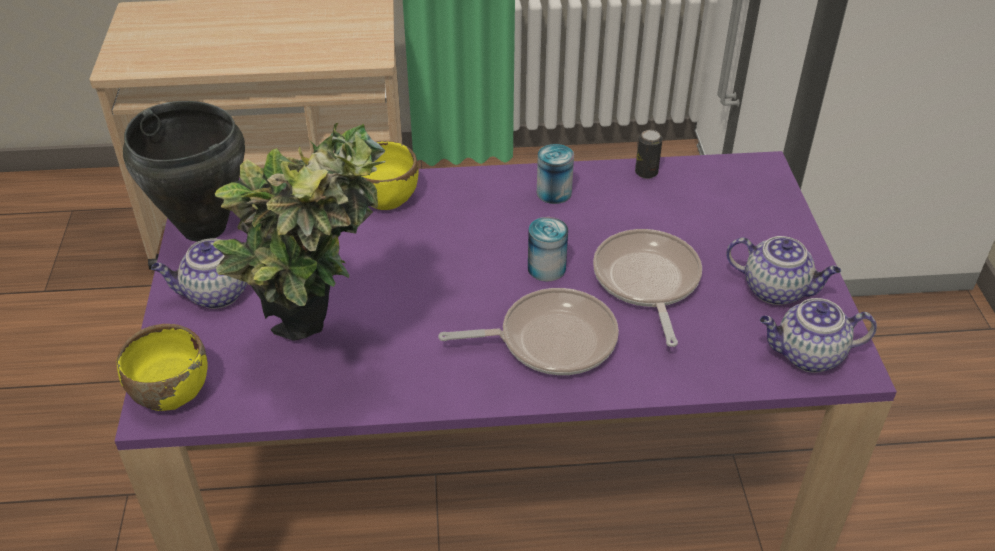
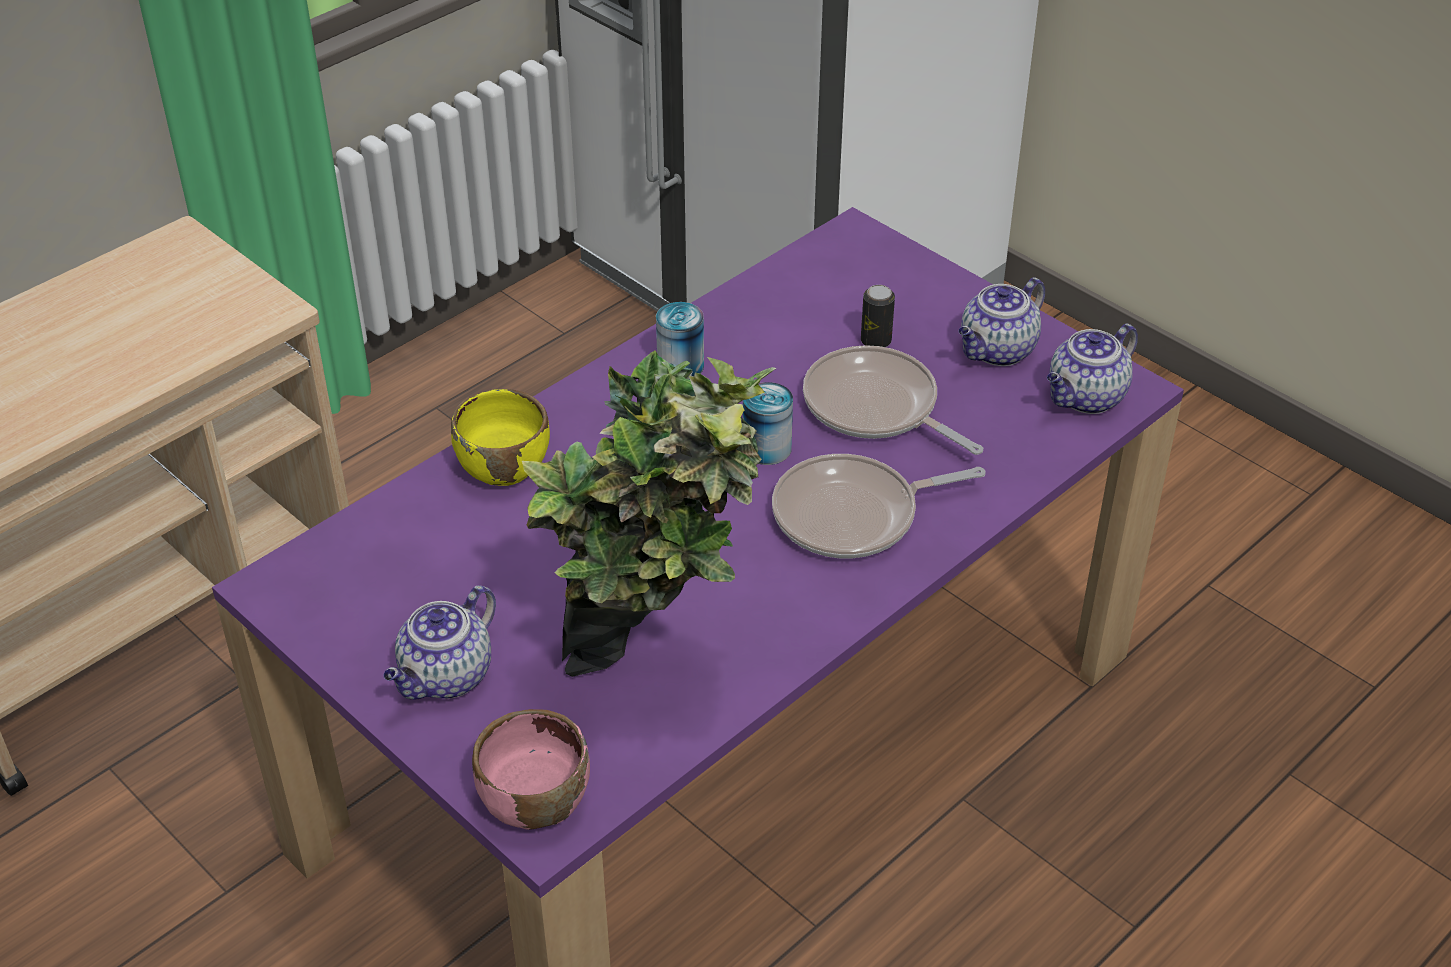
camera: 40 degrees left, 0 degrees up
yellow bowl [117,324,208,411] -> pink bowl [472,709,590,830]
black cooking pot [123,101,245,242] -> none
frying pan [438,288,619,375] -> frying pan turned 150 degrees counterclockwise [772,454,986,558]
can [635,130,663,179] -> can moved to [861,285,895,347]
teapot [726,236,841,305] -> teapot turned 150 degrees clockwise [958,277,1045,366]

